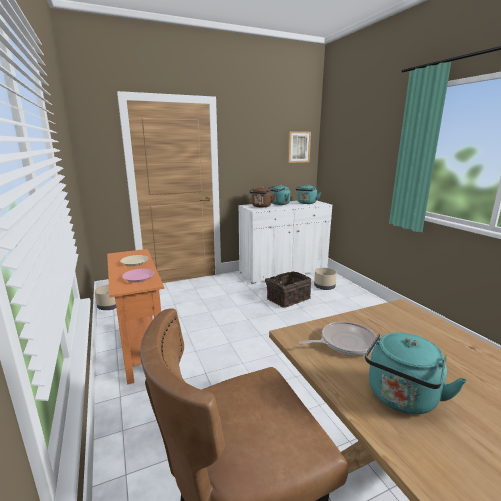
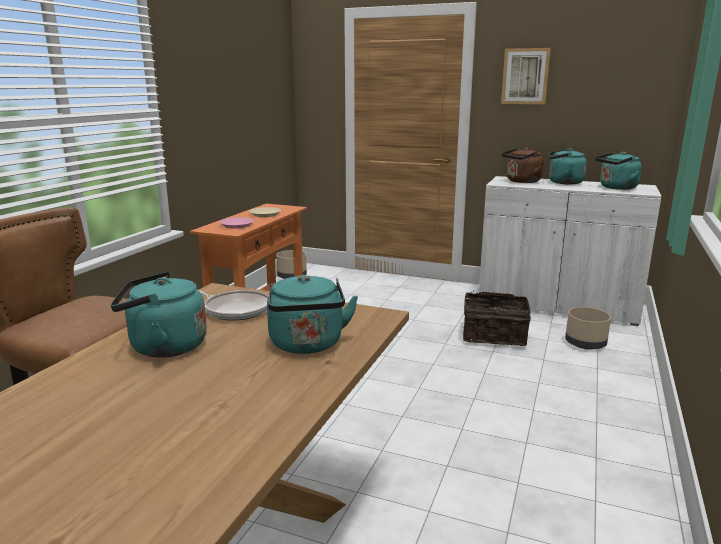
camera: 45 degrees right, 0 degrees up
picture [288,131,311,163] -> picture moved to [501,48,551,104]
none -> turquoise kettle [267,274,358,354]

